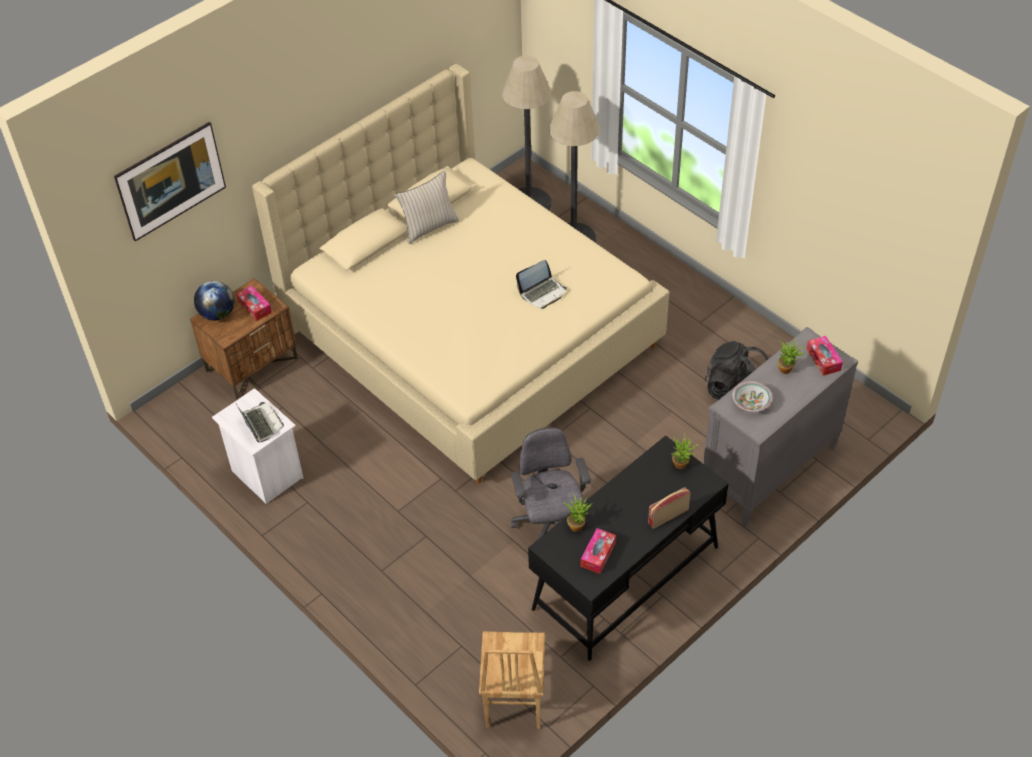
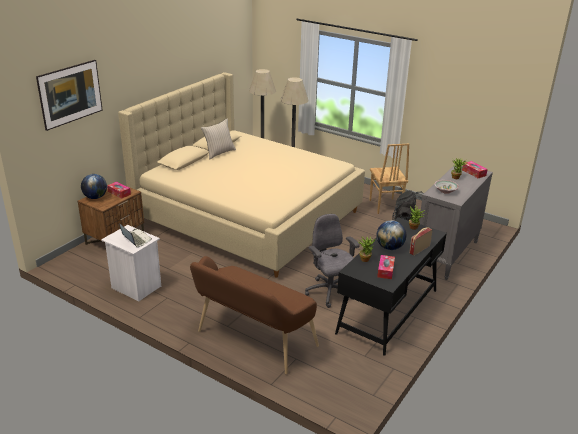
camera: 15 degrees left, 20 degrees down
brown chair [479,631,545,729] -> brown chair moved to [369,144,409,214]
laptop [516,260,567,309] -> none
none -> brown bench [190,256,319,374]
none -> globe [376,220,406,250]

